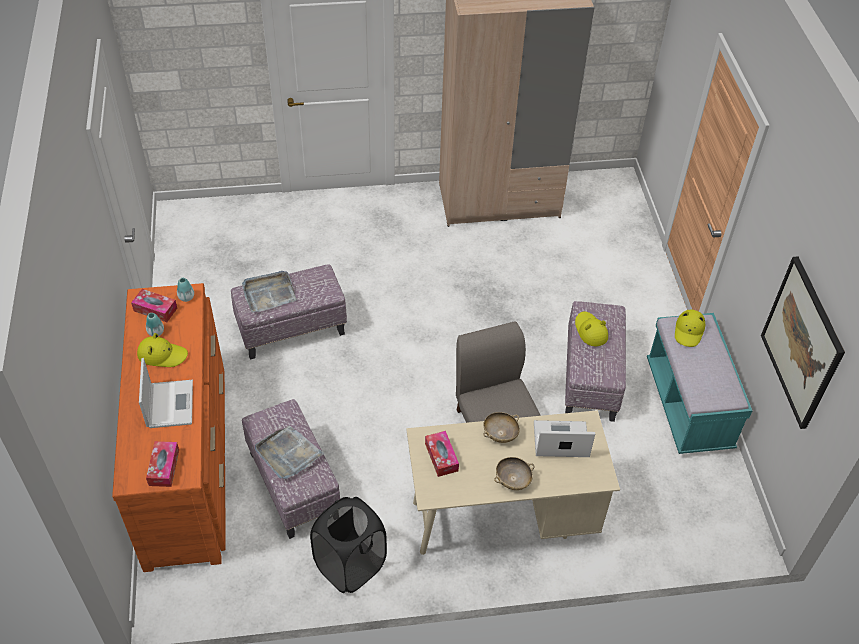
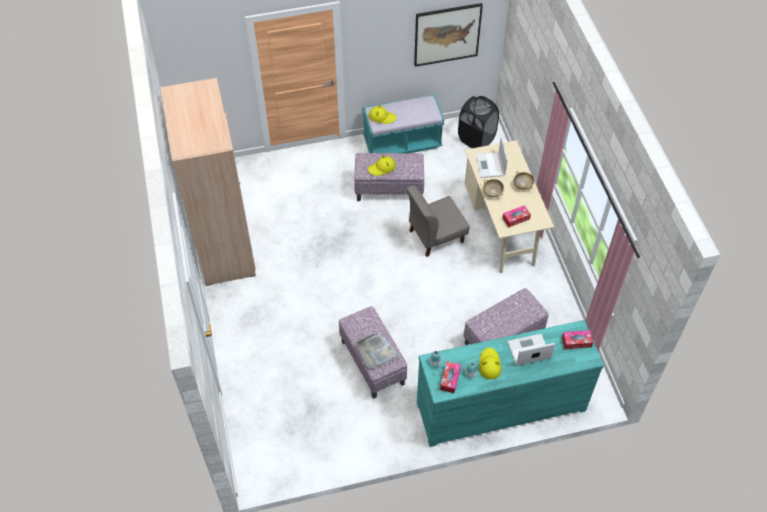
camera: 95 degrees left, 5 degrees up
orange dresser [112,283,226,572] -> turquoise dresser [417,320,604,447]
grey tray [255,425,325,479] -> none
black laundry basket [310,497,387,593] -> black laundry basket moved to [458,96,499,148]

